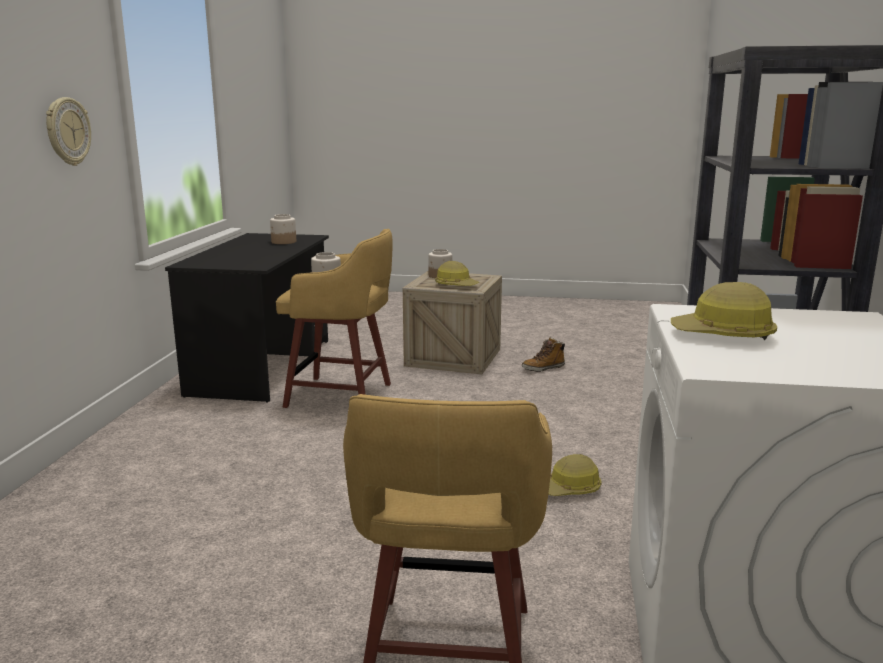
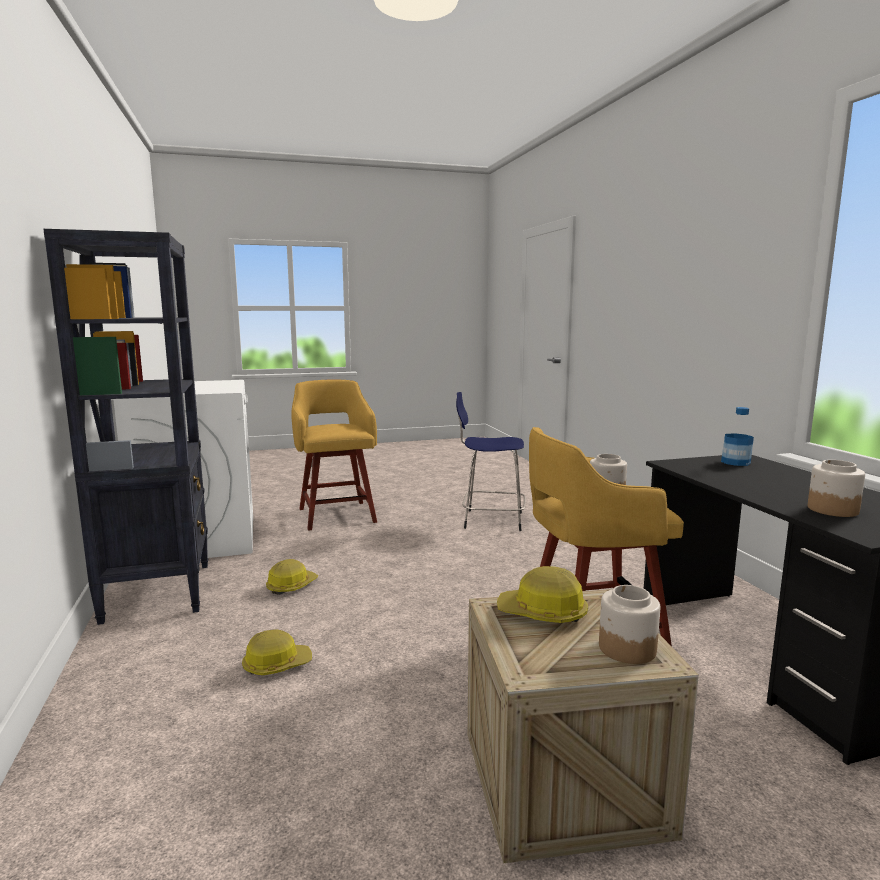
camera: 155 degrees right, 5 degrees down
wall clock [46,97,91,166] -> none
boot [522,337,565,372] -> none
hard hat [671,282,777,340] -> hard hat moved to [242,629,312,675]
none -> blue stool [456,392,526,531]
none -> bottle [721,407,754,466]

